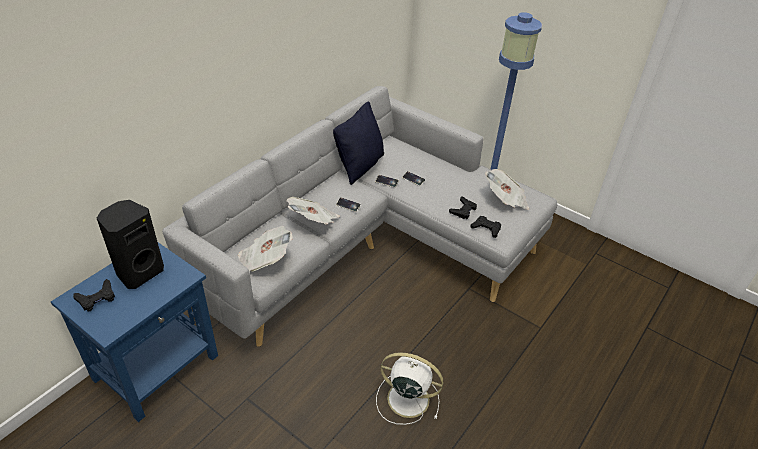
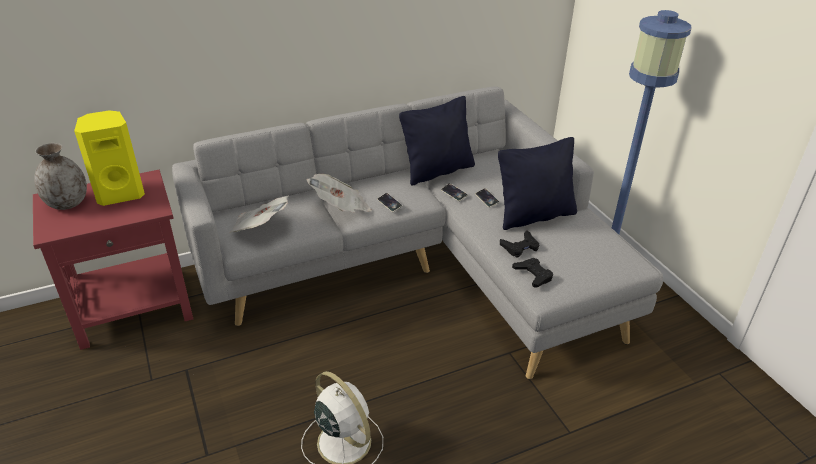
camera: 30 degrees right, 5 degrees down
blue side table [51,242,218,422] -> red side table [33,170,193,350]
black game controller [73,279,115,311] -> grey vase [34,143,87,210]
black speaker [97,200,164,289] -> yellow speaker [74,110,145,206]
newspaper [485,169,529,210] -> none
none -> black pillow [498,137,577,230]

